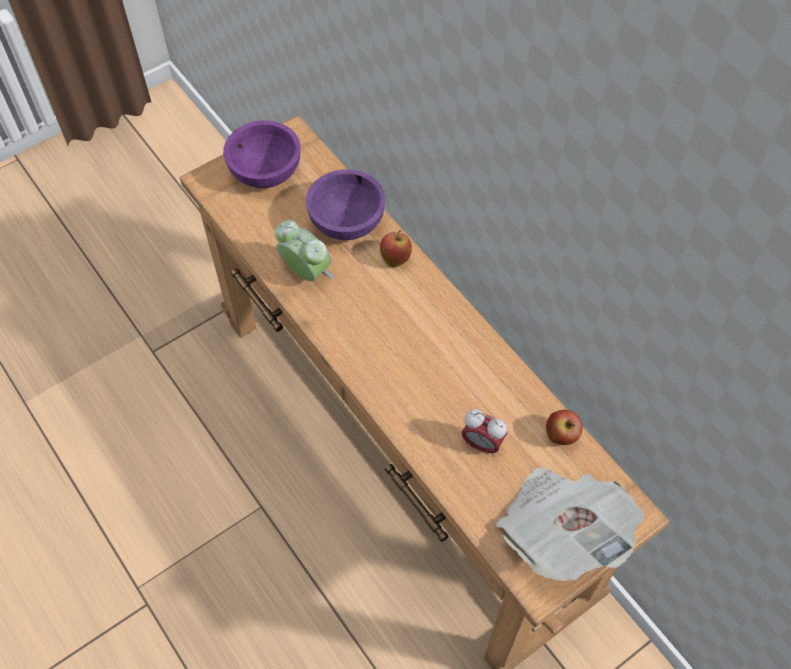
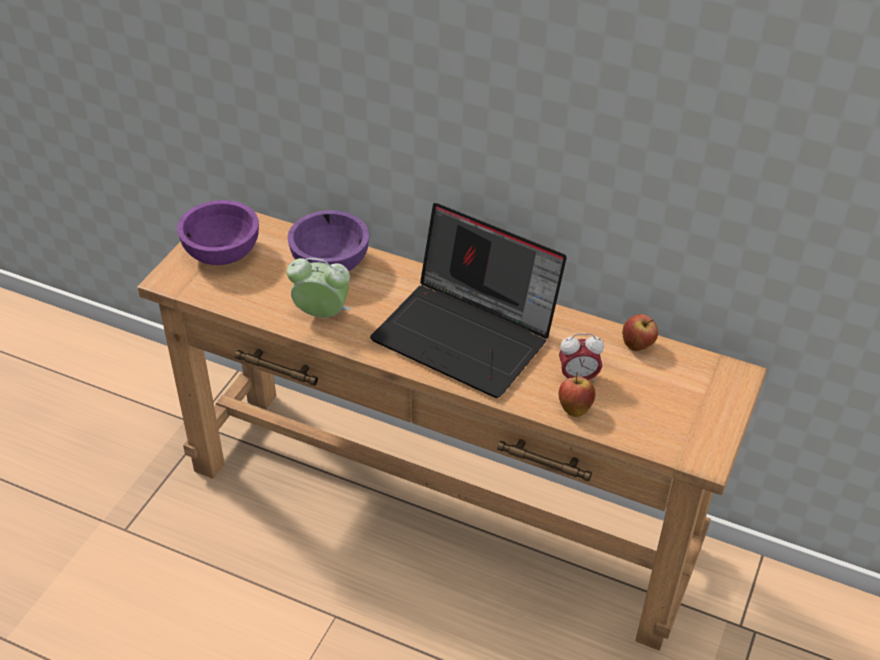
camera: 30 degrees left, 15 degrees down
apple [380,230,412,267] -> apple moved to [559,372,596,417]
newspaper [495,467,644,581] -> none
none -> laptop [370,203,567,398]

